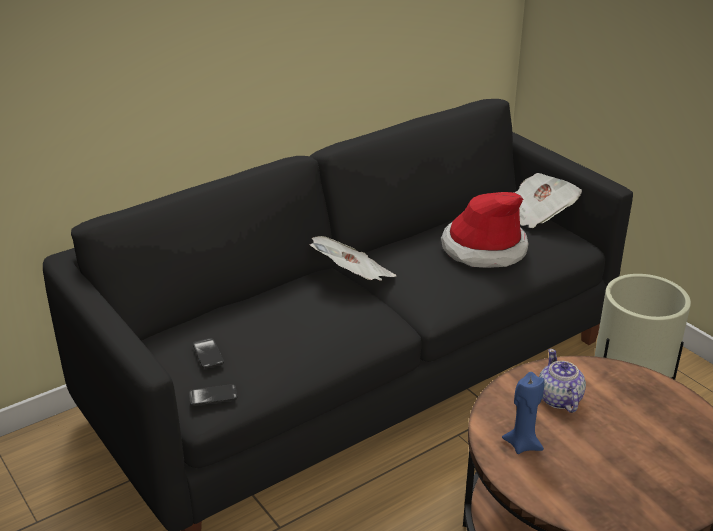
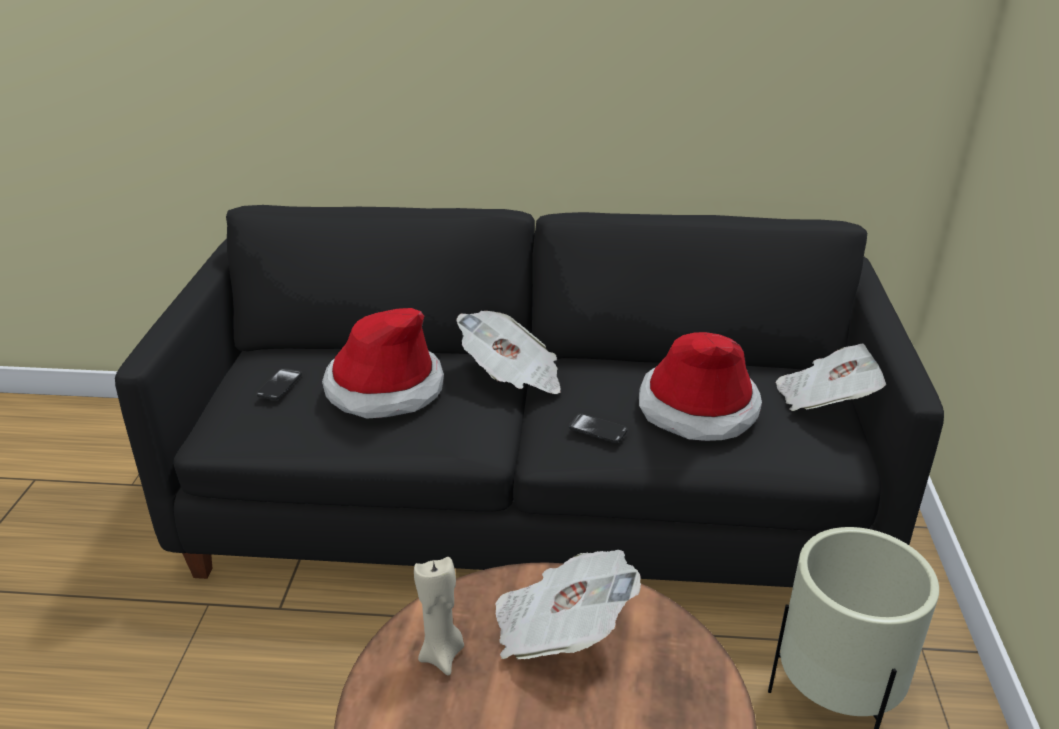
camera: 40 degrees right, 0 degrees up
phone [189,384,237,406] -> phone moved to [569,414,627,443]
blue candle [502,372,545,454] -> beige candle [414,557,464,676]
teapot [539,349,586,413] -> newspaper [495,550,641,659]
none -> hat [322,308,444,419]

